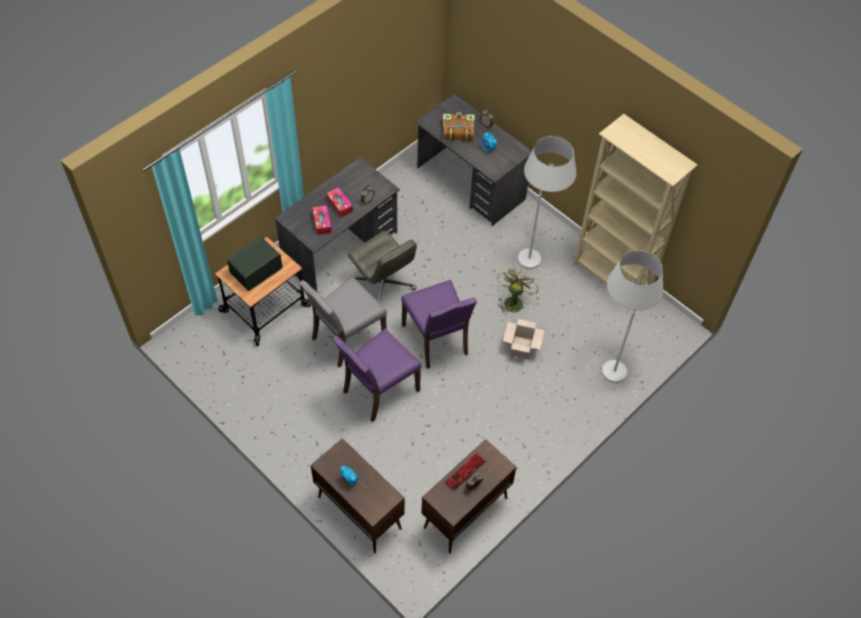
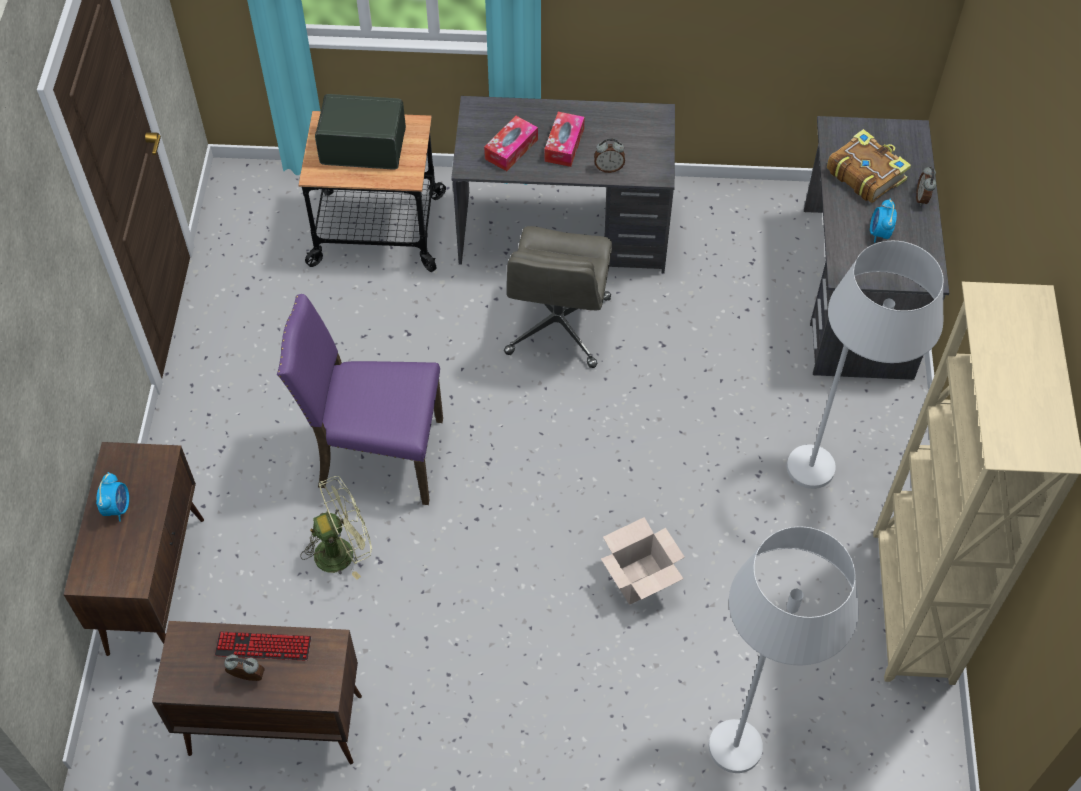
camera: 50 degrees right, 0 degrees up
grey chair [299,277,387,368] -> none
purple chair [401,280,477,369] -> none
green fan [497,266,540,315] -> green fan moved to [300,476,372,580]

